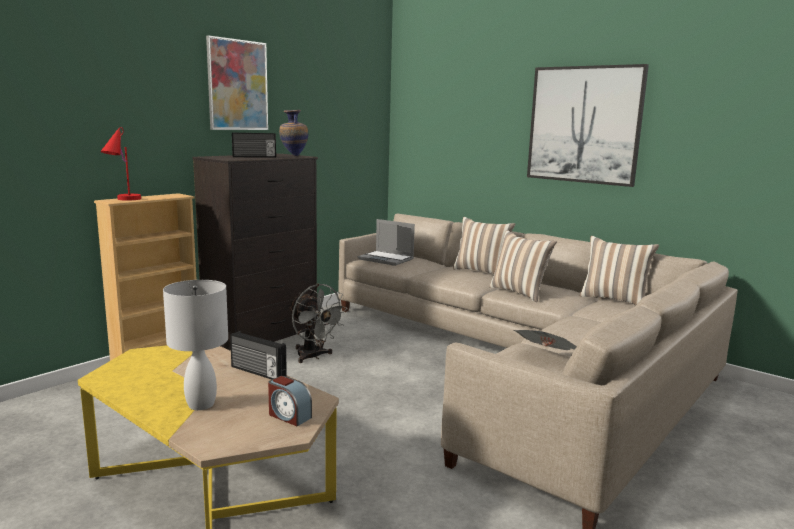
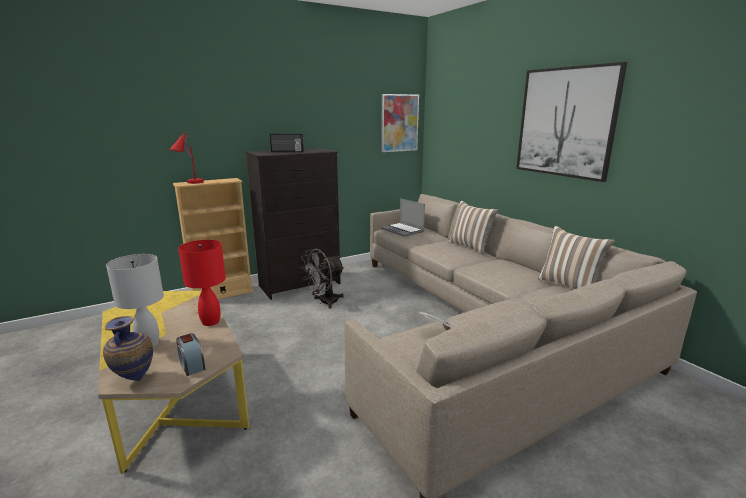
camera: 20 degrees right, 5 degrees up
picture [206,35,268,130] -> picture moved to [381,94,419,152]
radio [230,331,287,380] -> red table lamp [178,240,226,326]
vase [279,110,308,156] -> vase moved to [103,316,153,381]
grey fan [289,284,348,363] -> grey fan turned 75 degrees clockwise [301,249,345,309]
pillow [489,230,557,302] -> none

